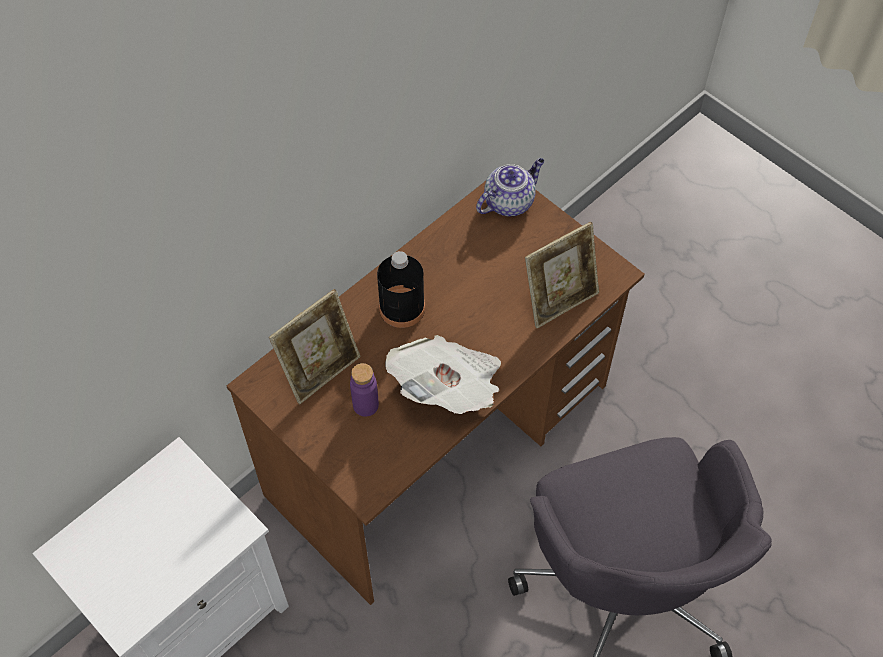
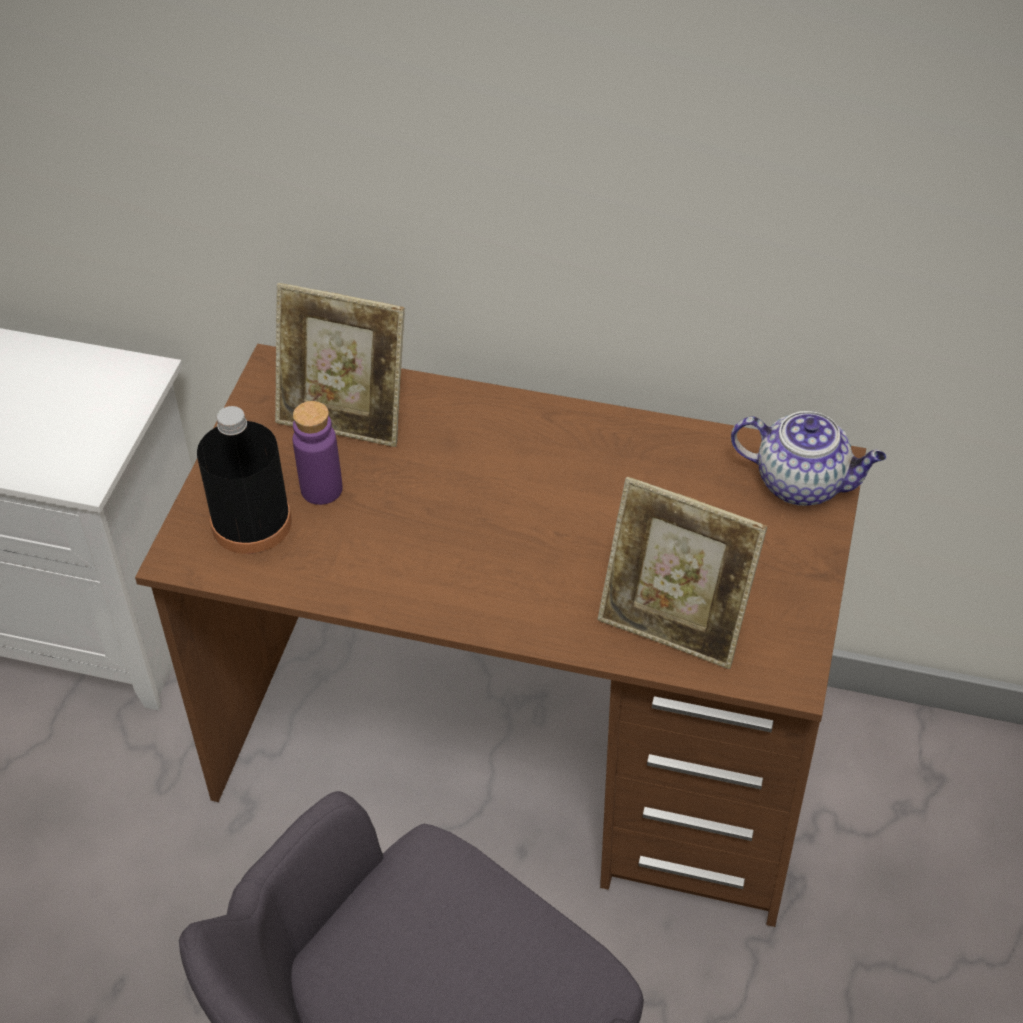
camera: 60 degrees right, 10 degrees down
black bottle [377,251,425,328] -> black bottle moved to [197,406,292,554]
newspaper [385,335,501,414] -> none

